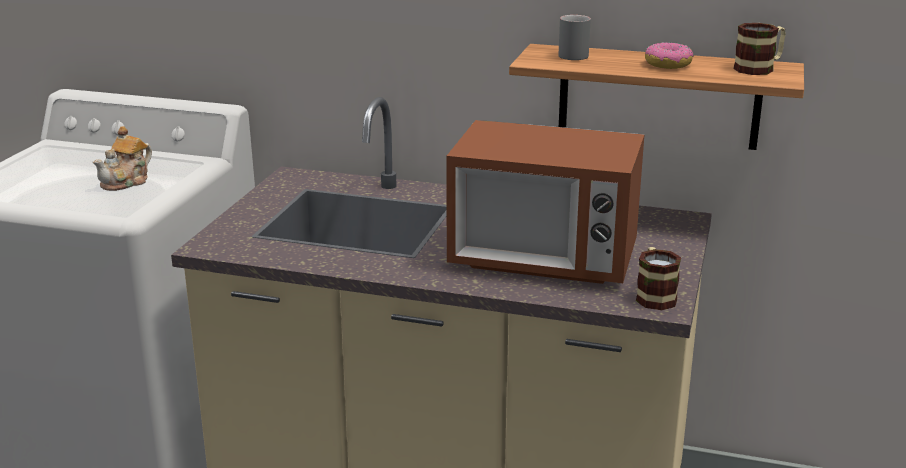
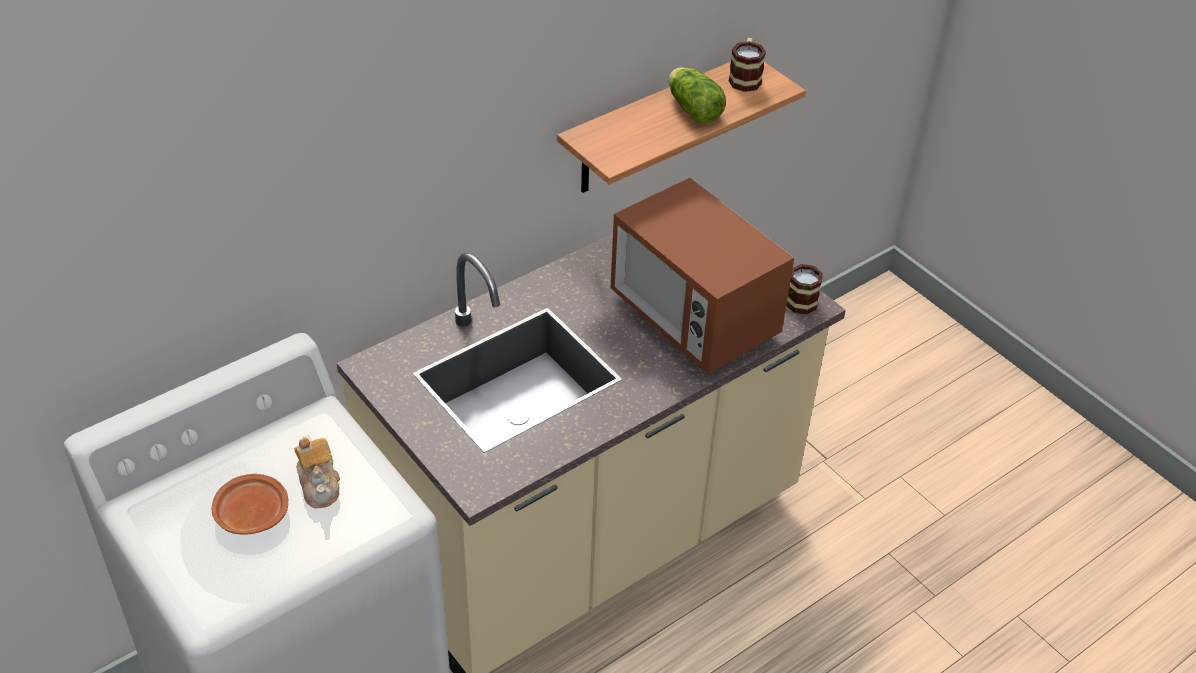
camera: 55 degrees left, 20 degrees up
microwave [446,120,645,284] -> microwave turned 90 degrees clockwise [610,178,794,374]
grey mug [558,15,591,60] -> none
donut [645,42,693,69] -> lettuce [668,67,726,123]
none -> brown plate [212,474,288,534]

